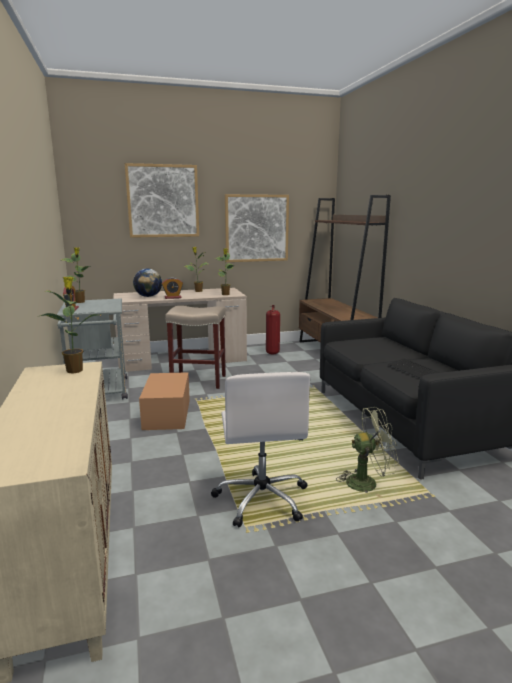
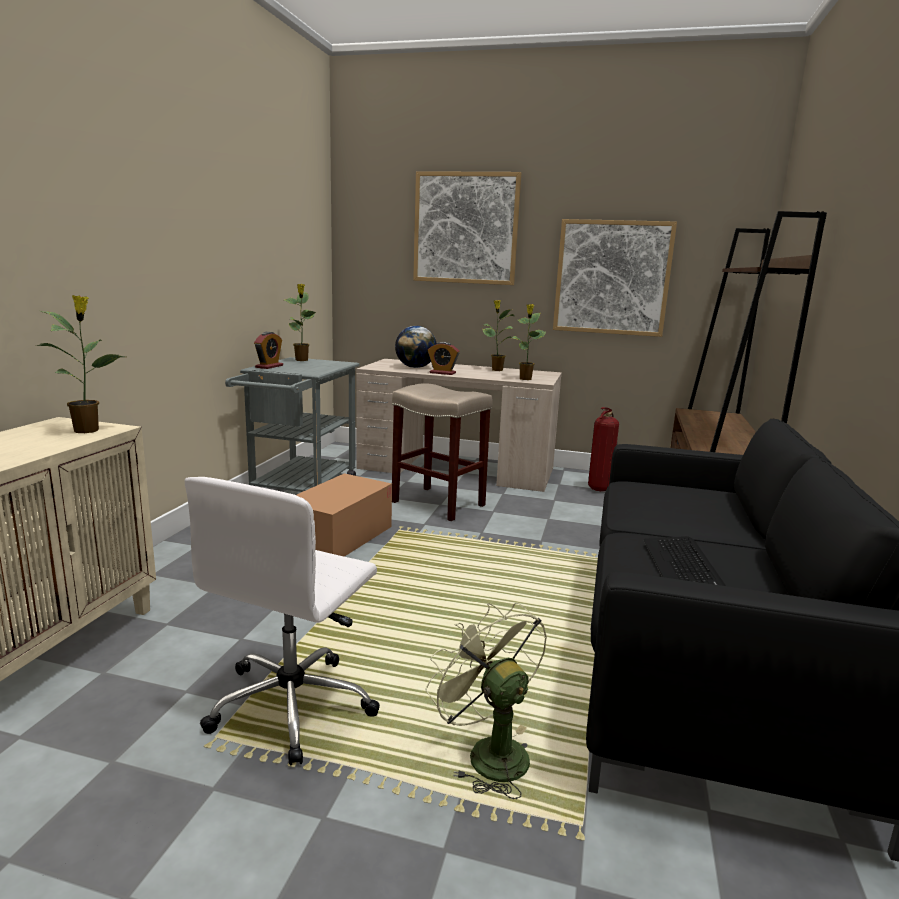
camera: 30 degrees right, 0 degrees up
green fan [336,407,399,498] -> green fan turned 150 degrees counterclockwise [425,602,547,799]

